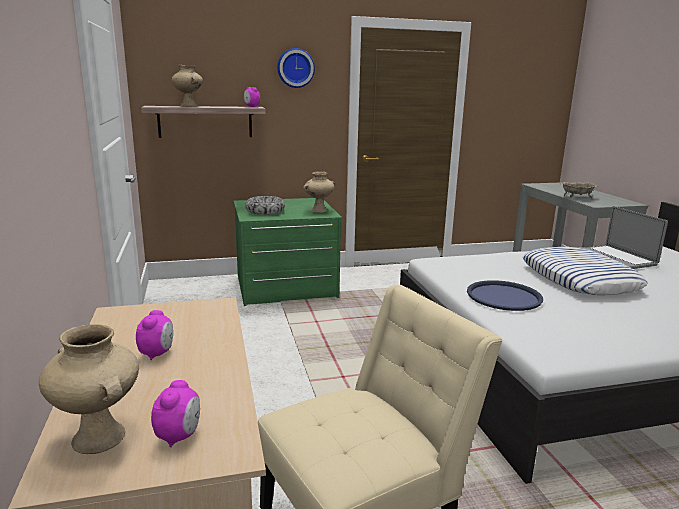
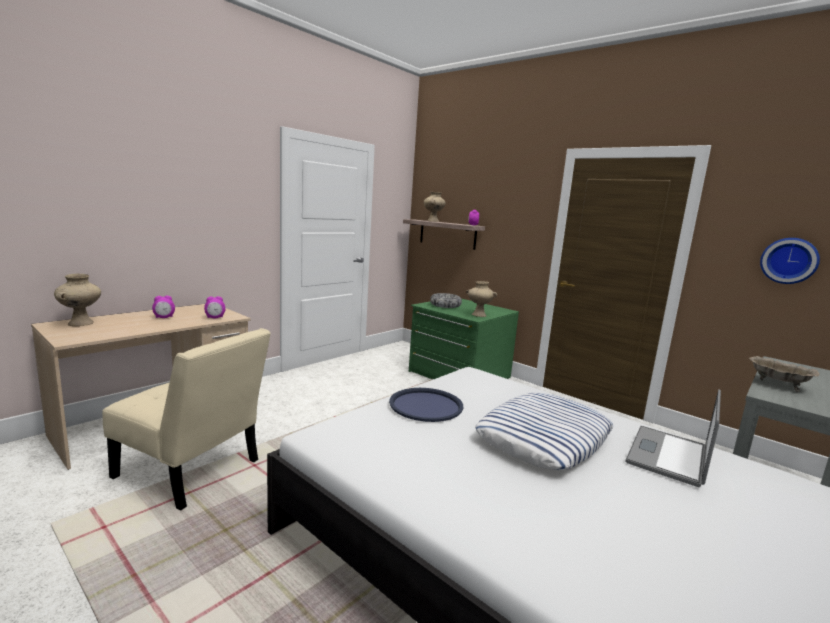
camera: 55 degrees right, 5 degrees down
alarm clock [151,380,200,447] -> alarm clock moved to [204,296,226,318]
wall clock [277,48,315,88] -> wall clock moved to [760,238,820,284]

